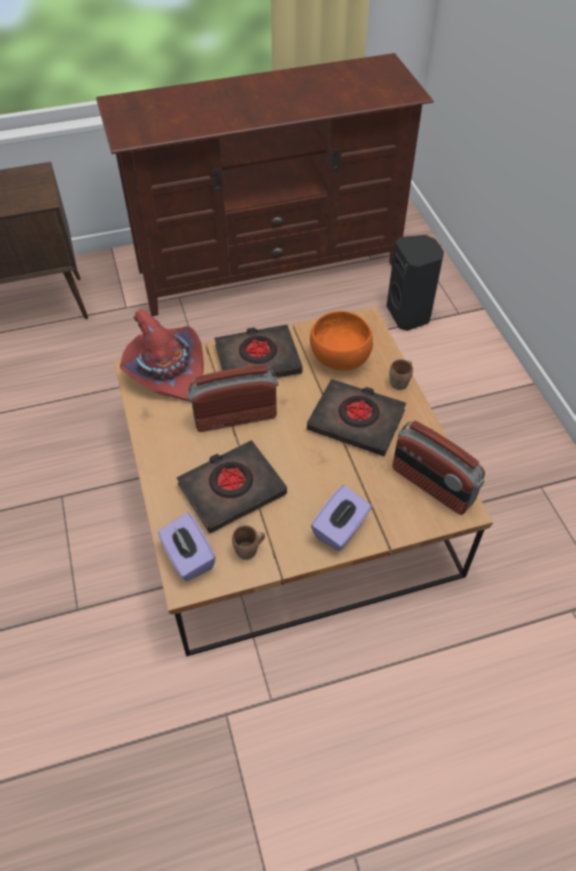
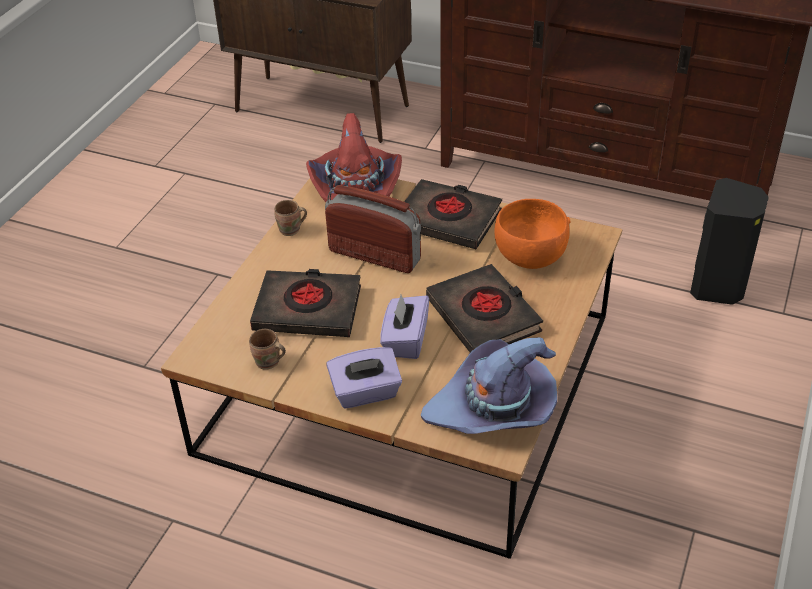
camera: 40 degrees right, 10 degrees down
purple tissue box [158,512,216,581] -> purple tissue box moved to [380,295,429,359]
brown mug [389,359,413,390] -> brown mug moved to [274,200,307,236]
radio [393,421,485,515] -> purple hat [421,337,557,434]

